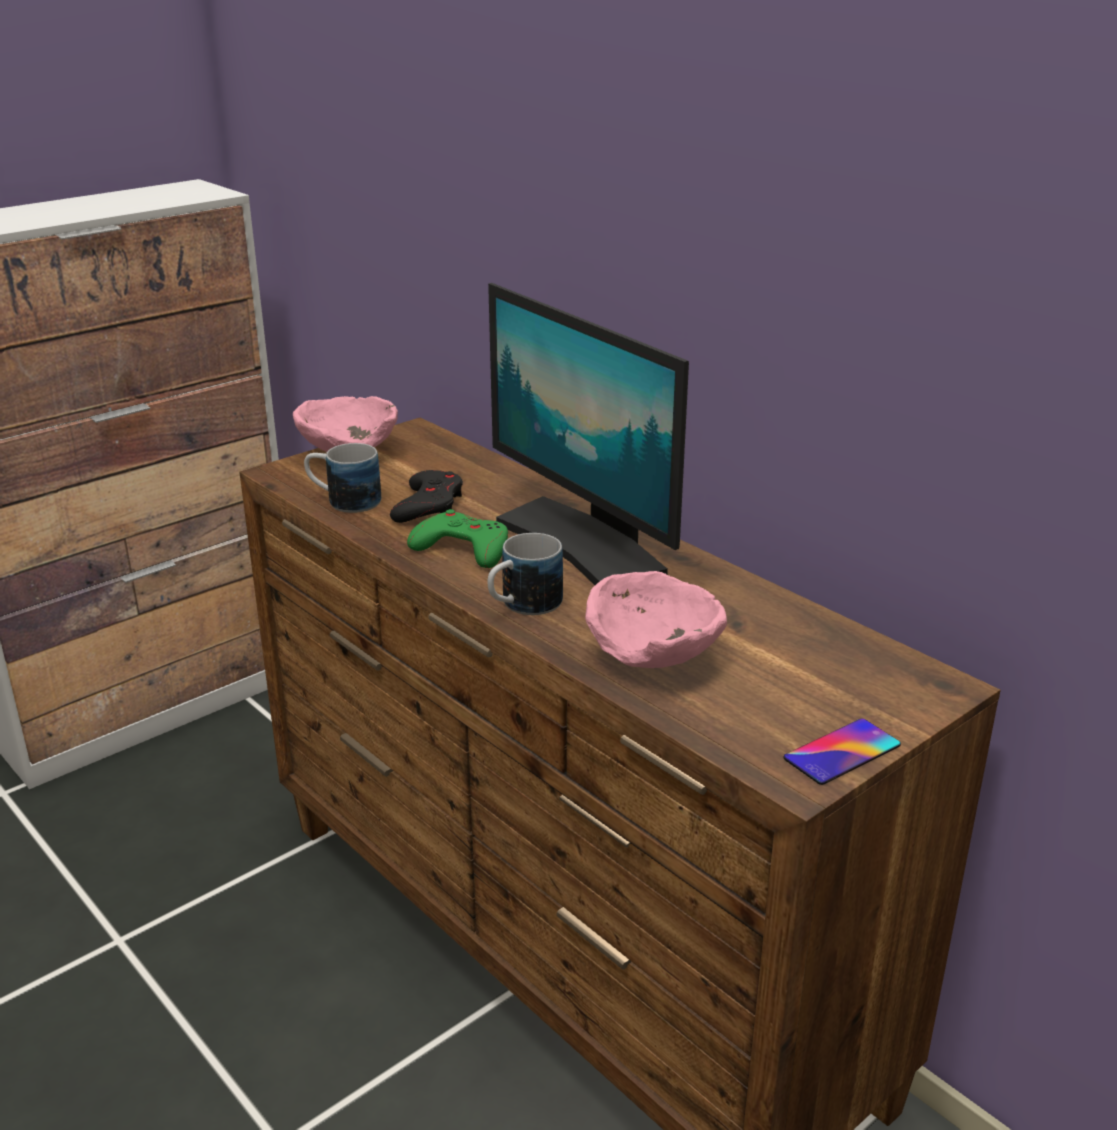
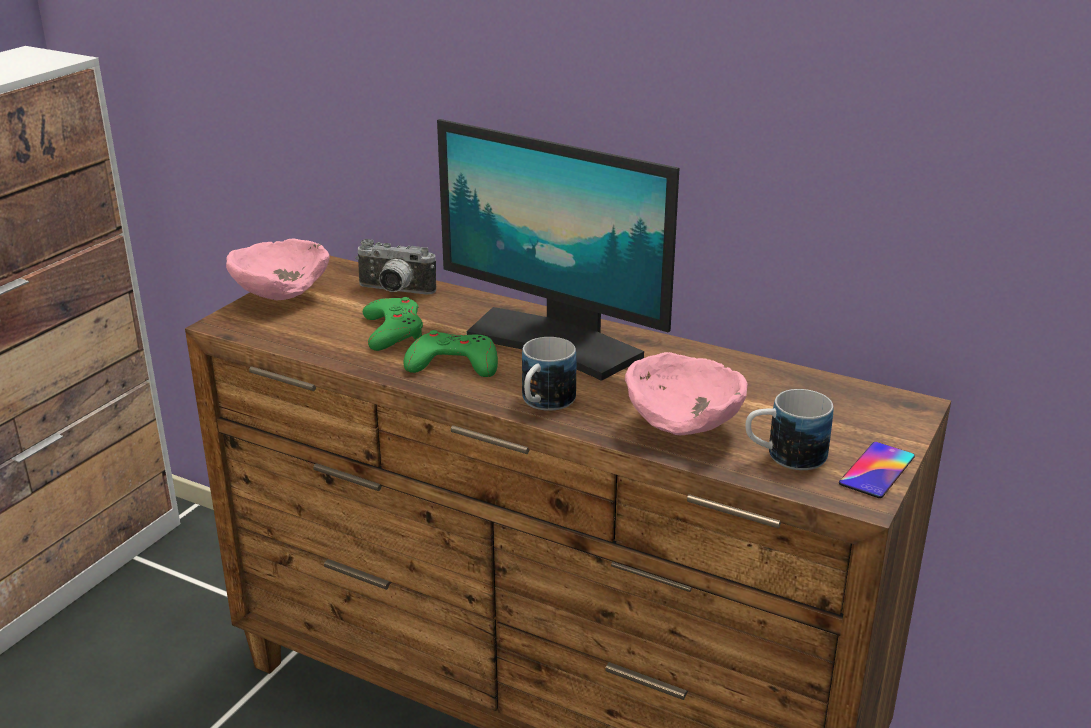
camera: 20 degrees left, 0 degrees up
mug [304,443,381,513] -> mug moved to [746,389,833,470]
black game controller [390,470,463,523] -> green game controller [363,297,423,351]
none -> camera [355,239,436,294]

